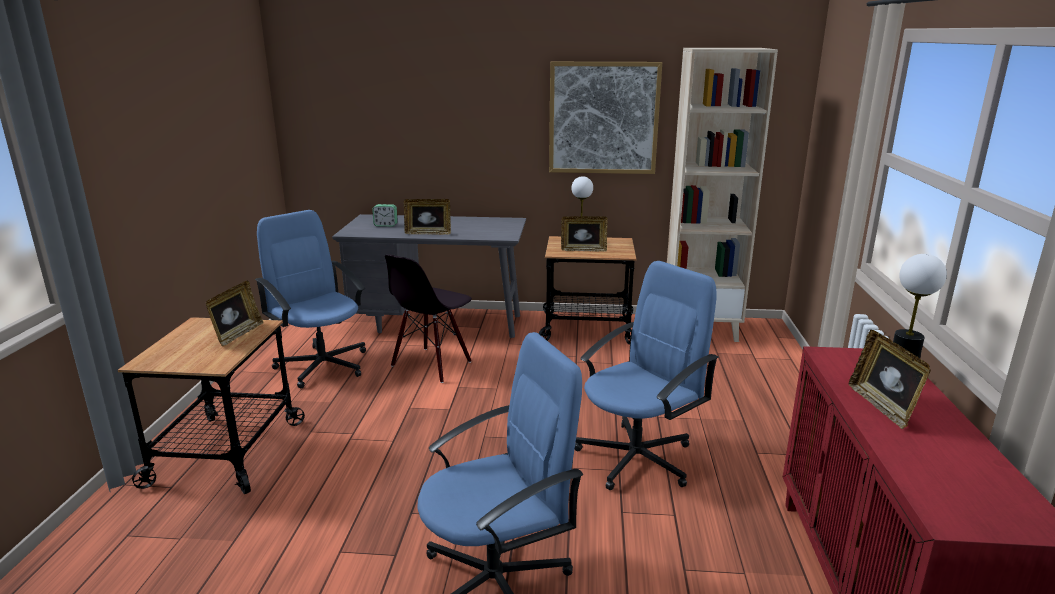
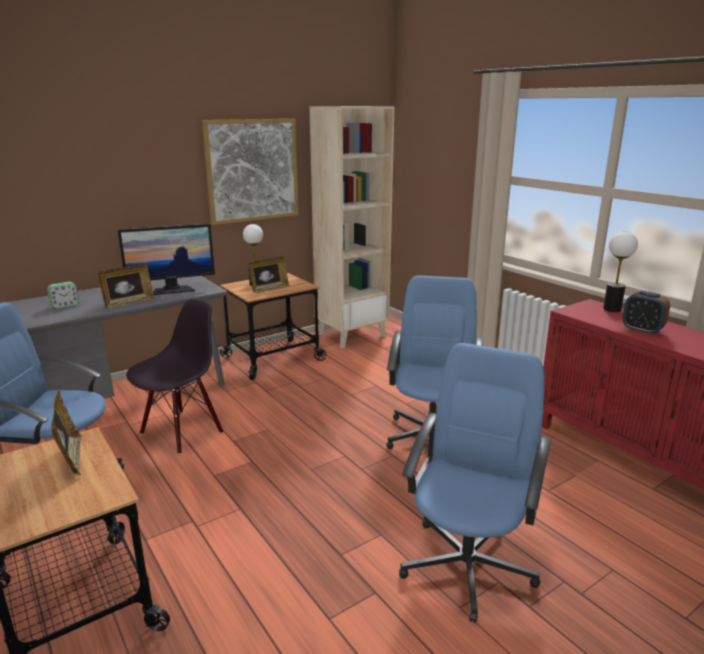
camera: 40 degrees left, 0 degrees up
black chair [385,254,472,383] -> black chair turned 135 degrees counterclockwise [126,298,223,455]
picture frame [849,330,931,429] -> alarm clock [622,291,670,335]
none -> monitor [118,224,215,295]

